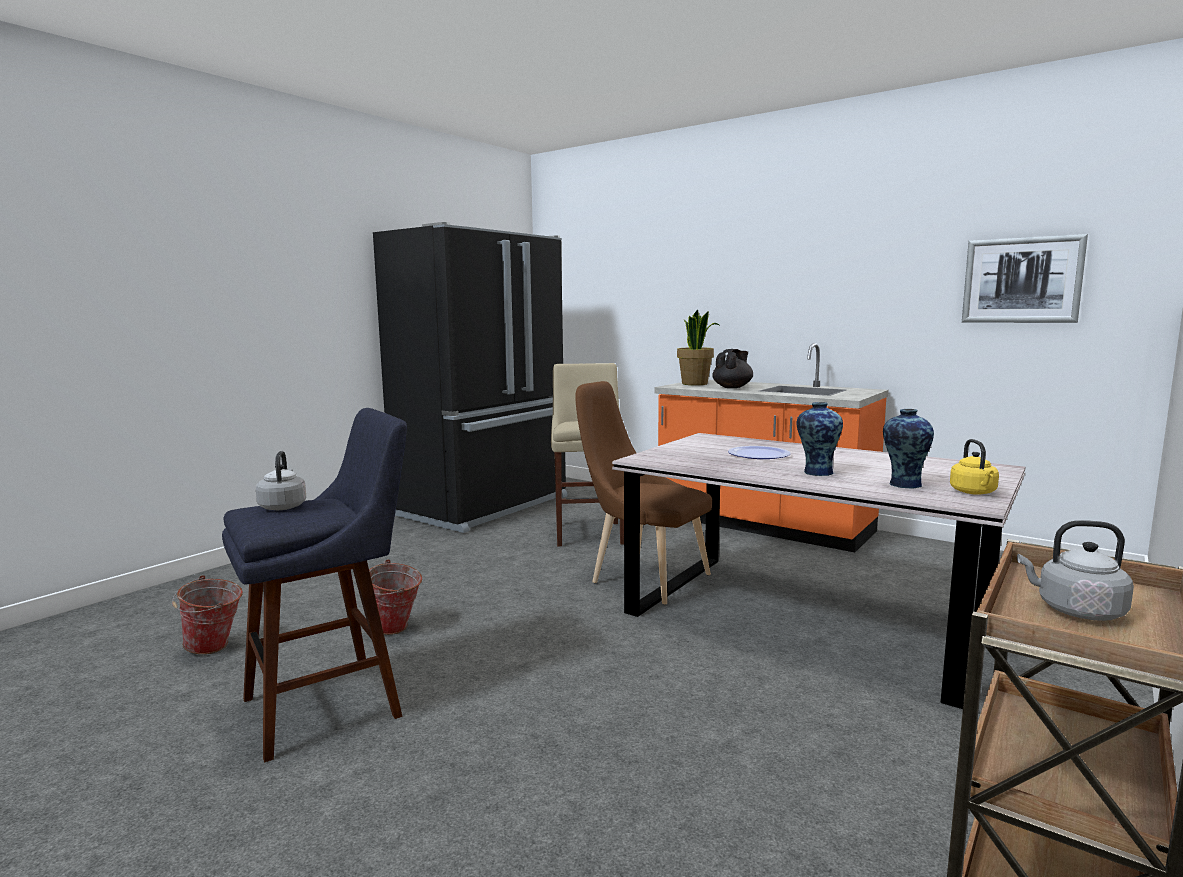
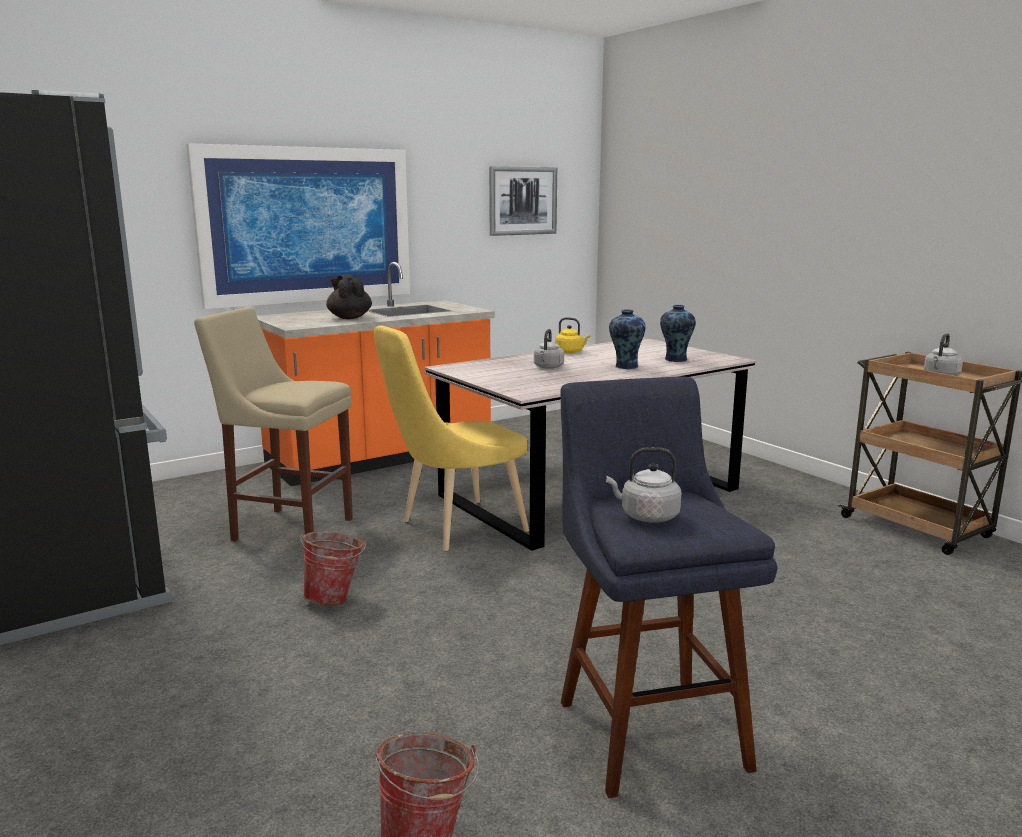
camera: 70 degrees left, 5 degrees up
bucket [369,559,422,635] -> bucket moved to [300,531,366,606]
brown chair [575,381,712,605] -> yellow chair [374,325,529,551]
potted plant [677,310,719,385] -> none
plate [728,446,791,459] -> grey kettle [534,329,564,369]
yellow kettle [950,439,999,495] -> yellow kettle moved to [555,317,591,353]
none -> picture [186,143,410,309]

